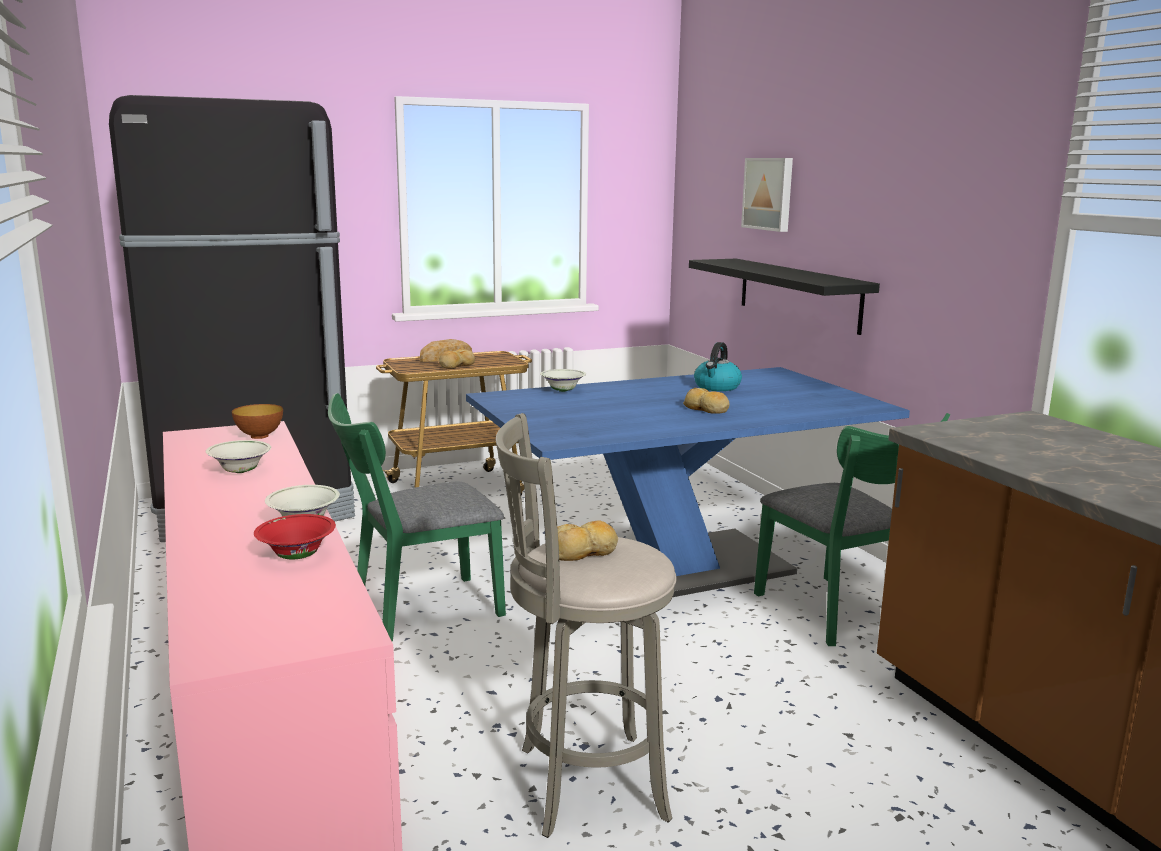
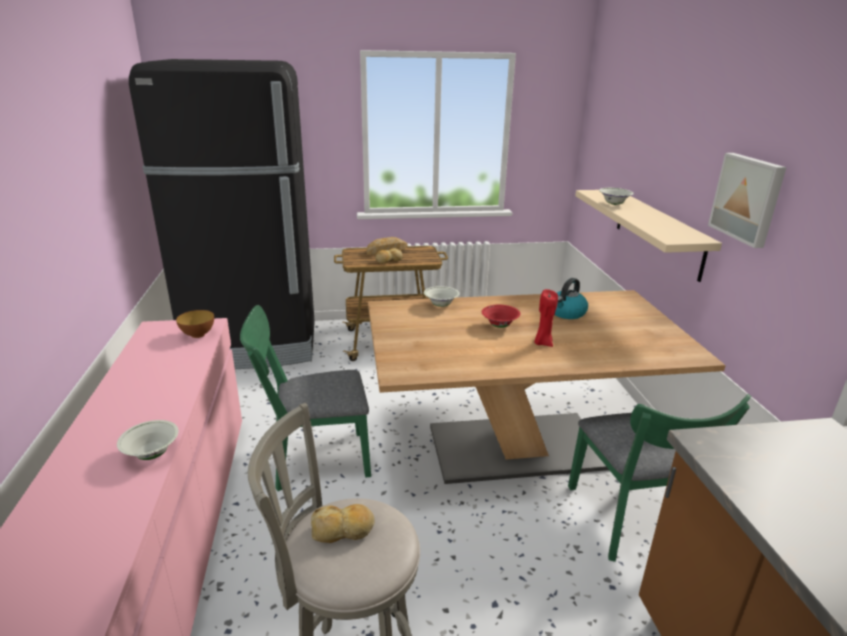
camera: 15 degrees right, 10 degrees up
white bowl [206,440,271,473] -> white bowl moved to [599,188,634,205]
red bowl [254,514,336,560] -> red bowl moved to [482,305,520,328]
blue dining table [466,367,910,597] -> brown dining table [368,290,726,484]
bread [683,387,729,414] -> red candle [534,289,558,347]
black shelf [689,259,880,335] -> beige shelf [575,190,722,282]
picture [741,158,793,232] -> picture moved to [708,153,787,248]

